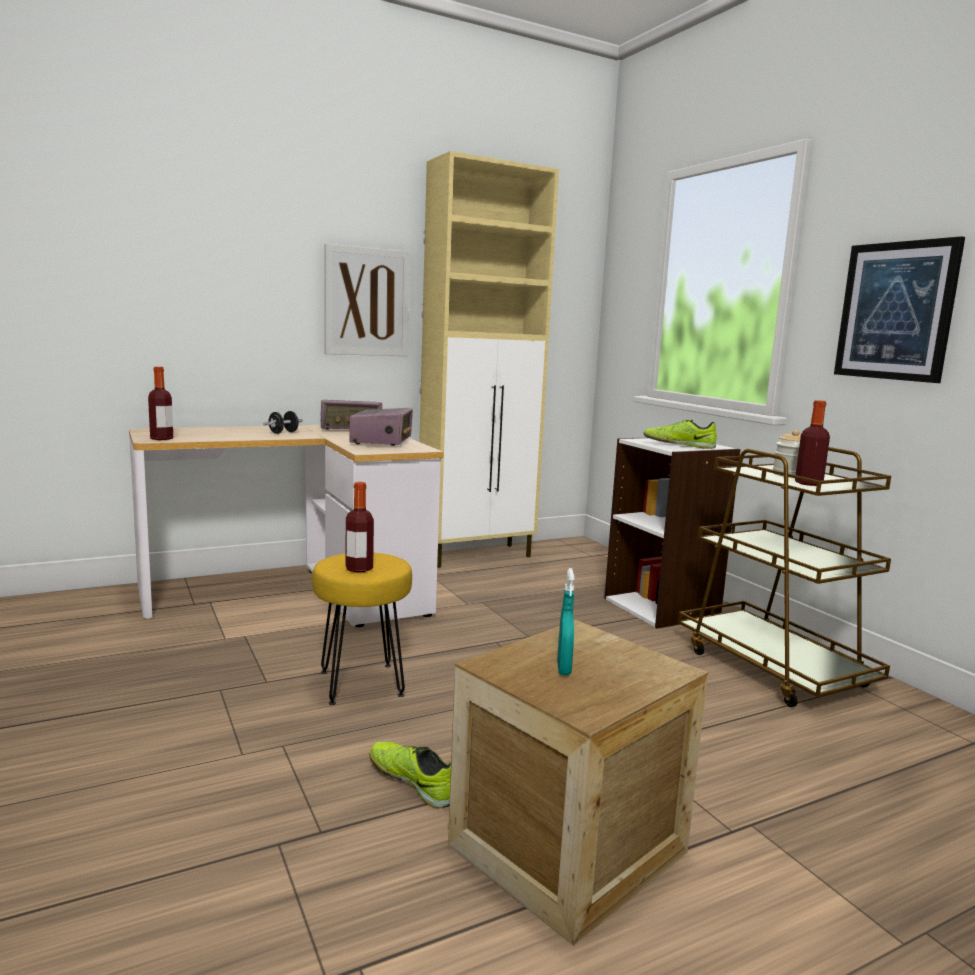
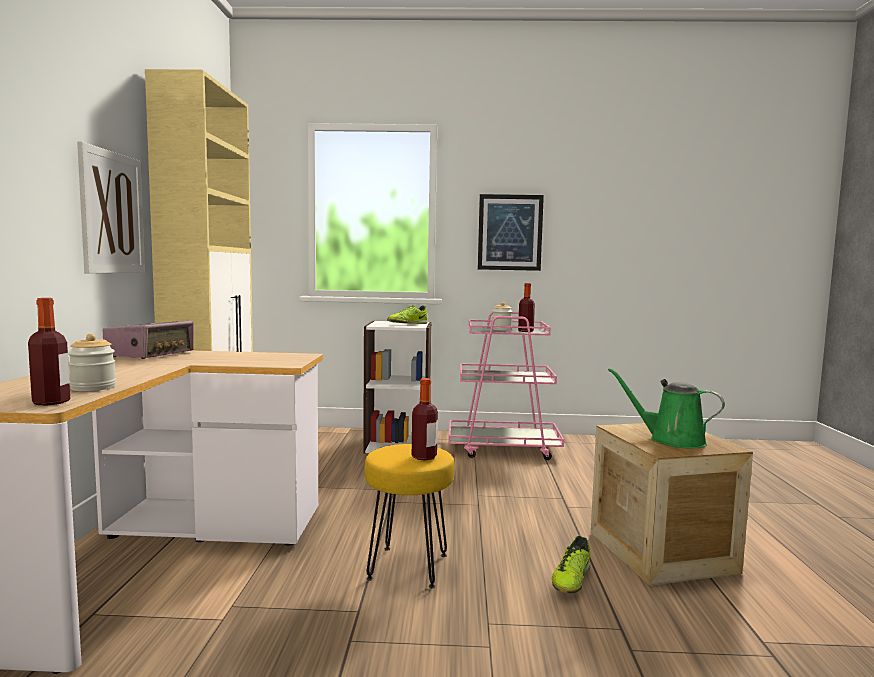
camera: 60 degrees left, 5 degrees down
black dumbbell [263,411,303,434] -> none
radio [349,408,413,446] -> none
shoe [369,742,451,808] -> shoe turned 45 degrees counterclockwise [552,536,590,593]
turquoise spray bottle [557,568,575,675] -> green watering can [608,368,725,448]
brown cart [678,447,891,707] -> pink cart [449,312,564,460]
none -> jar [68,334,116,391]

